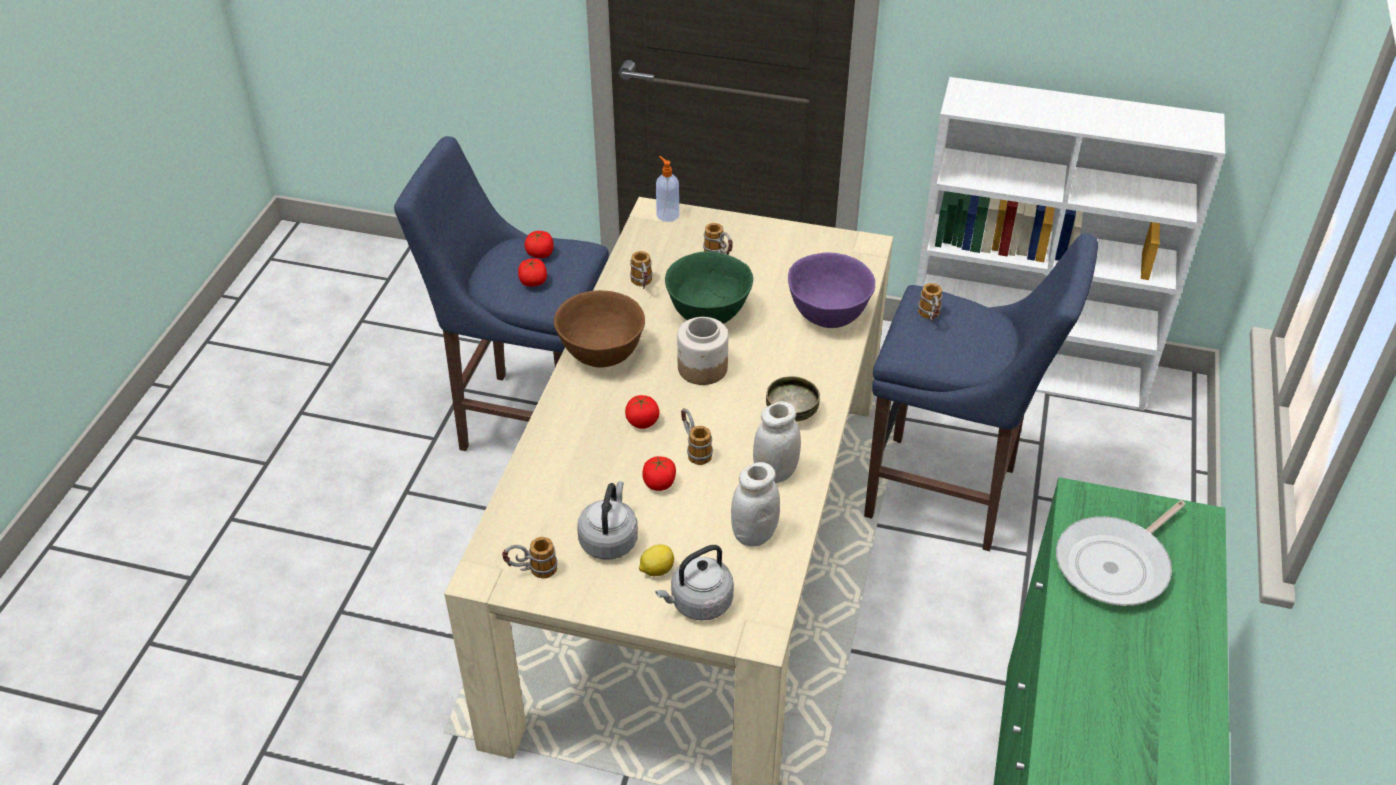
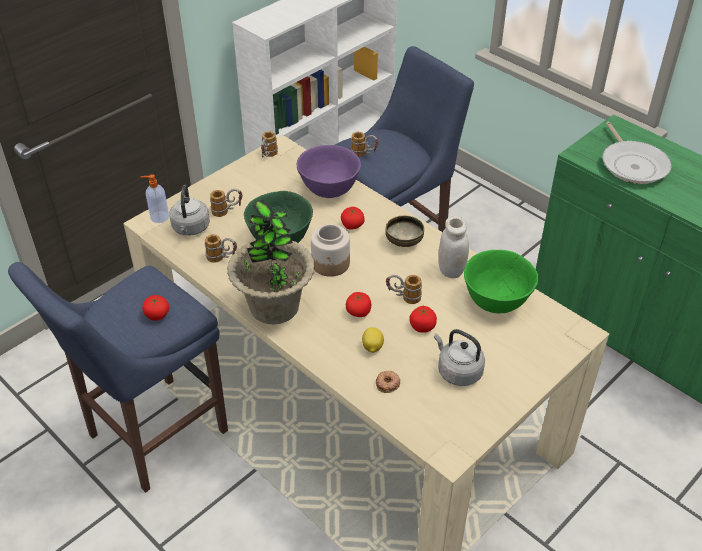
camera: 60 degrees left, 0 degrees up
mug [502,537,557,579] -> mug moved to [261,131,278,157]
tomato [524,231,554,258] -> tomato moved to [341,207,365,230]
brown bowl [554,290,645,368] -> potted plant [227,199,315,324]
lemon [639,545,674,576] -> lemon moved to [362,327,384,353]
grey kettle [655,545,734,621] -> grey kettle moved to [169,185,210,236]
white jar [731,462,780,546] -> green bowl [464,250,538,313]
none -> donut [376,371,400,393]

